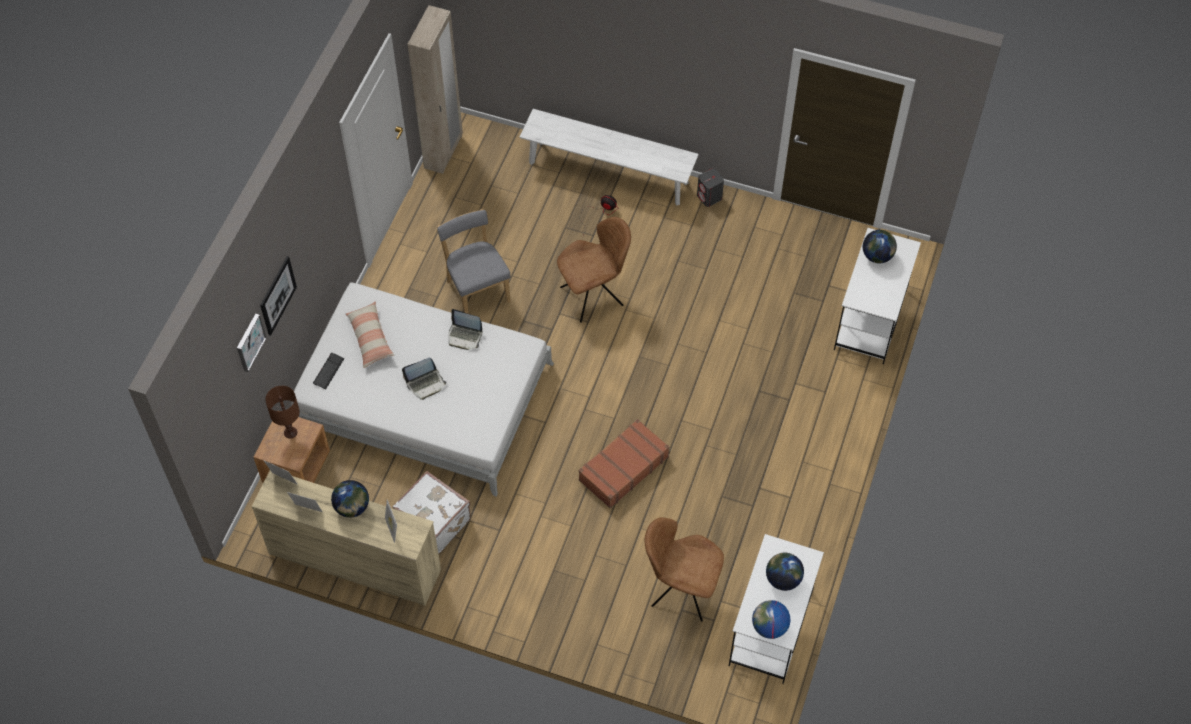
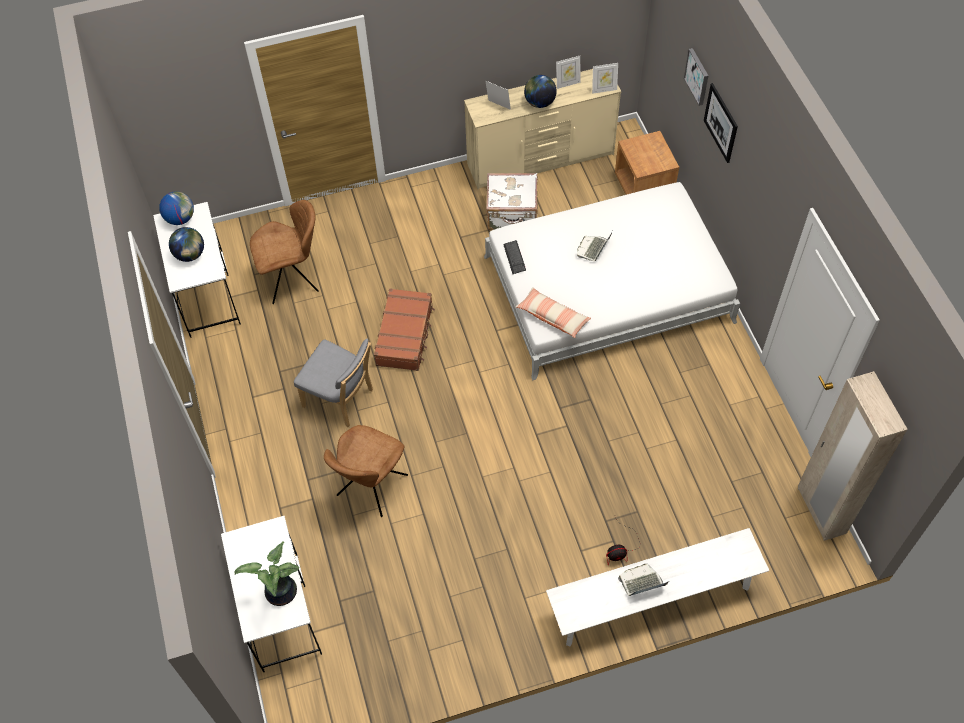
camera: 145 degrees right, 0 degrees up
brown table lamp [265,386,300,438] -> none
keyboard [313,353,344,389] -> keyboard moved to [503,240,526,274]
pillow [346,301,394,368] -> pillow moved to [515,287,591,338]
grey chair [437,209,511,314] -> grey chair moved to [294,339,373,427]
laptop [449,309,483,350] -> laptop moved to [618,564,669,596]
brown chair [557,217,631,323] -> brown chair moved to [324,425,408,517]
grey speaker [697,168,724,207] -> none
globe [863,230,897,264] -> potted plant [234,541,299,606]

